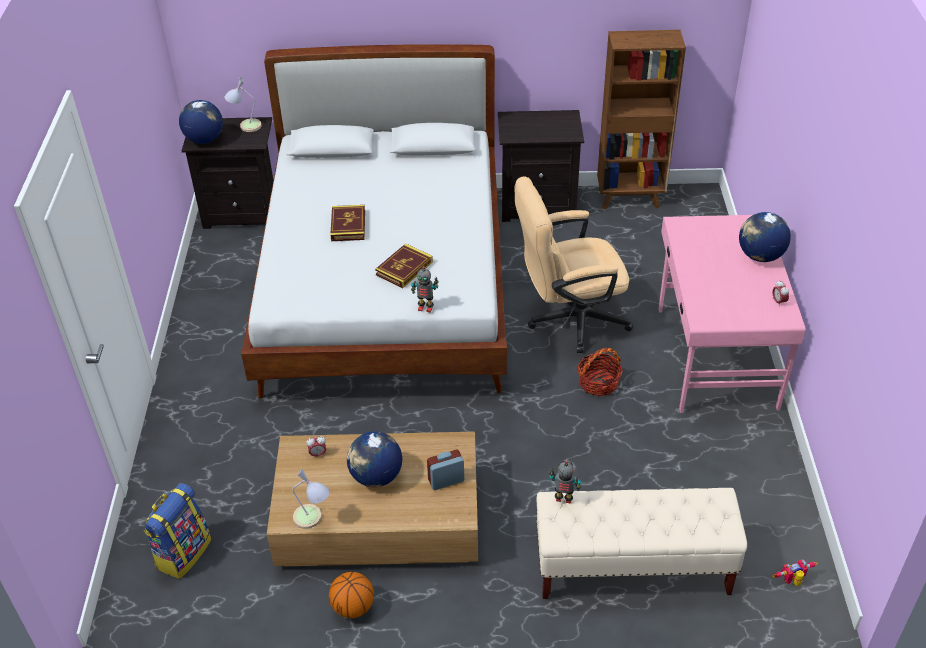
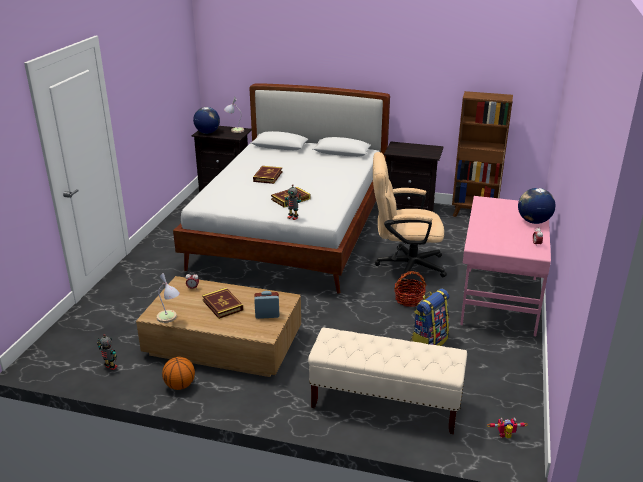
camera: 15 degrees right, 15 degrees down
backpack [144,483,211,579] -> backpack moved to [410,288,449,346]
globe [347,431,402,487] -> book [202,288,243,319]
toy robot [549,461,581,504] -> toy robot moved to [97,334,118,370]

